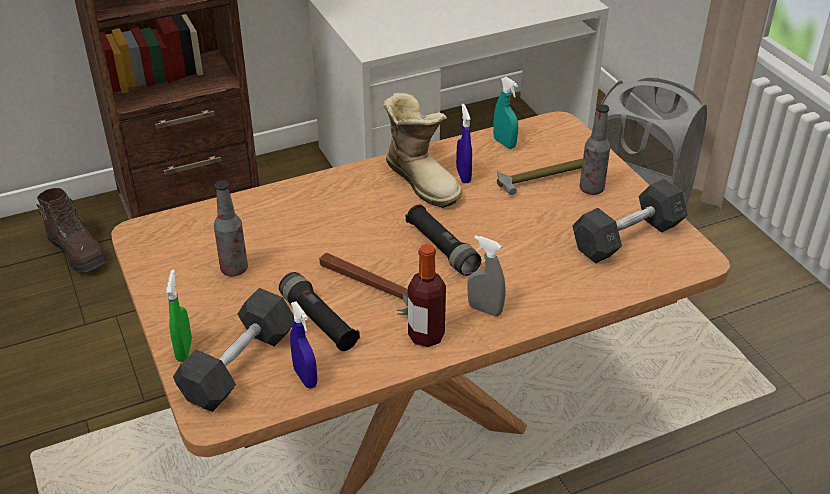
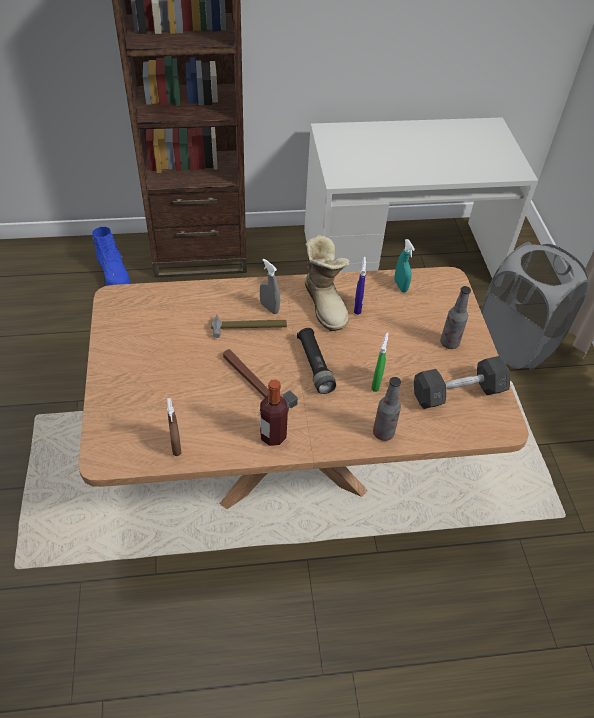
camera: 15 degrees right, 10 degrees up
brown boot [36,188,107,273] -> blue boot [92,227,131,286]
green spray bottle [166,269,192,362] -> green spray bottle moved to [371,333,389,392]
grey dumbbell [173,288,294,412] -> none
bottle [214,180,248,276] -> bottle moved to [373,377,401,441]
black flashlight [279,272,360,351] -> none
blue spray bottle [290,301,317,388] -> brown spray bottle [167,398,181,456]
grey spray bottle [468,235,505,316] -> grey spray bottle moved to [260,259,280,314]
hammer [497,159,583,195] -> hammer moved to [211,315,287,338]

